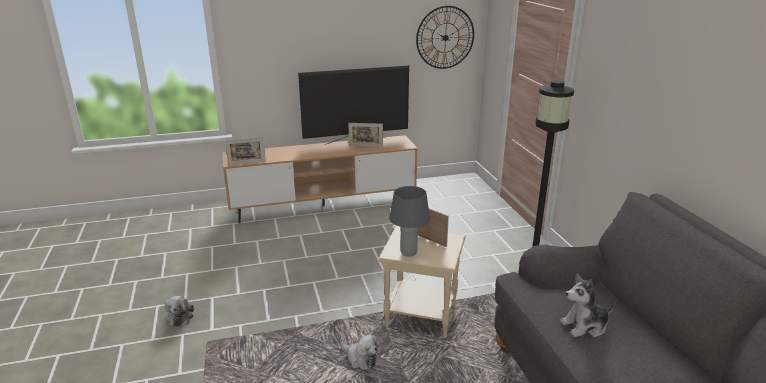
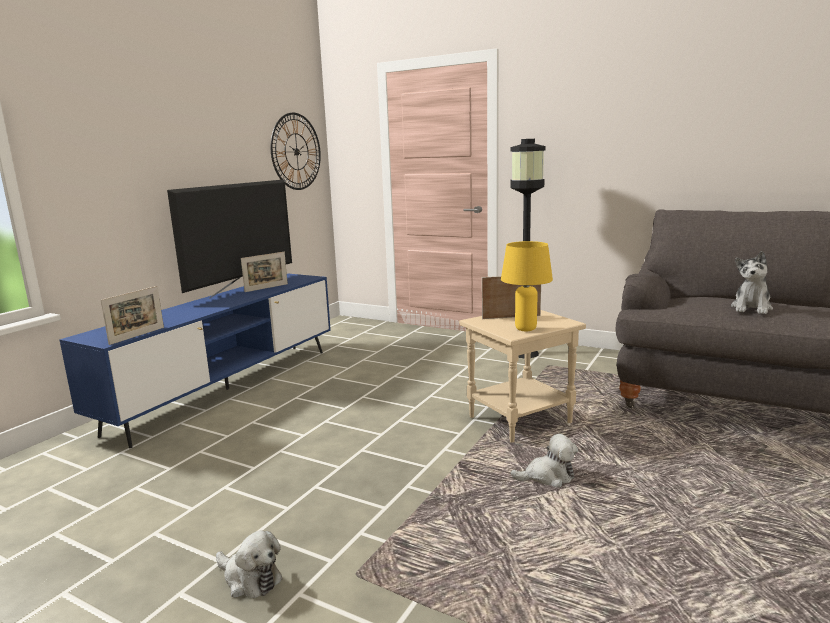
camera: 45 degrees left, 10 degrees down
brown tv stand [223,135,417,223] -> blue tv stand [59,274,331,448]
grey table lamp [389,186,430,257] -> yellow table lamp [501,241,553,331]

